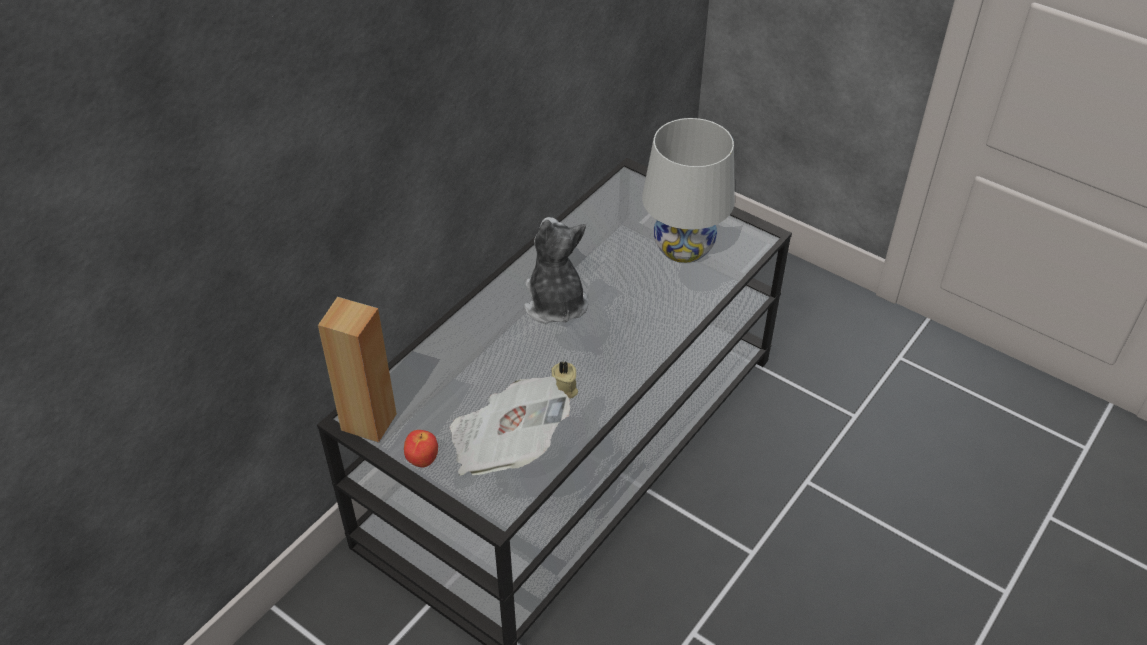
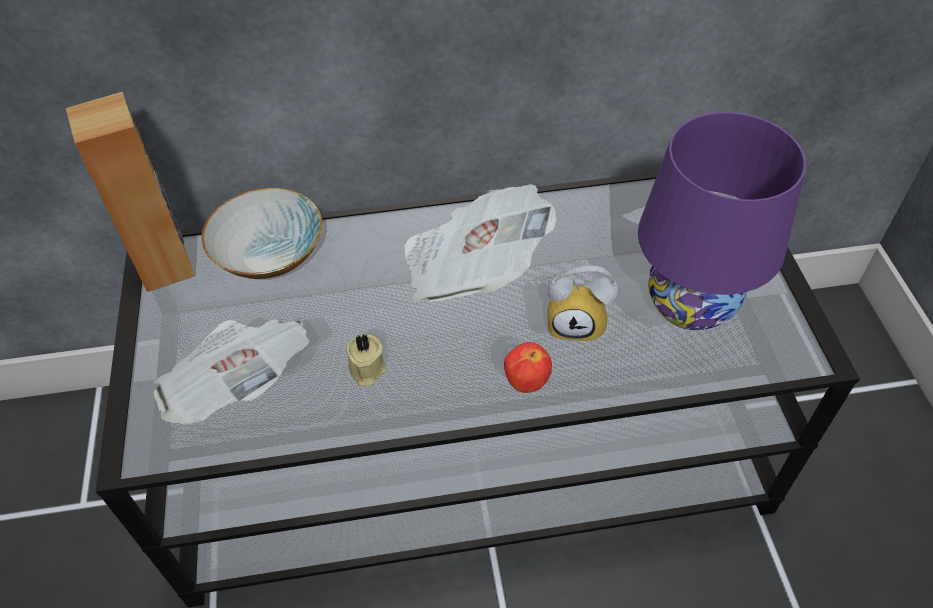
camera: 45 degrees right, 5 degrees up
apple [404,430,438,468] -> apple moved to [504,342,552,393]
plush toy [524,217,588,324] -> newspaper [404,184,556,302]
white table lamp [642,118,735,263] -> purple table lamp [638,112,806,330]
none -> bowl [201,188,322,279]
none -> alarm clock [547,266,619,342]

